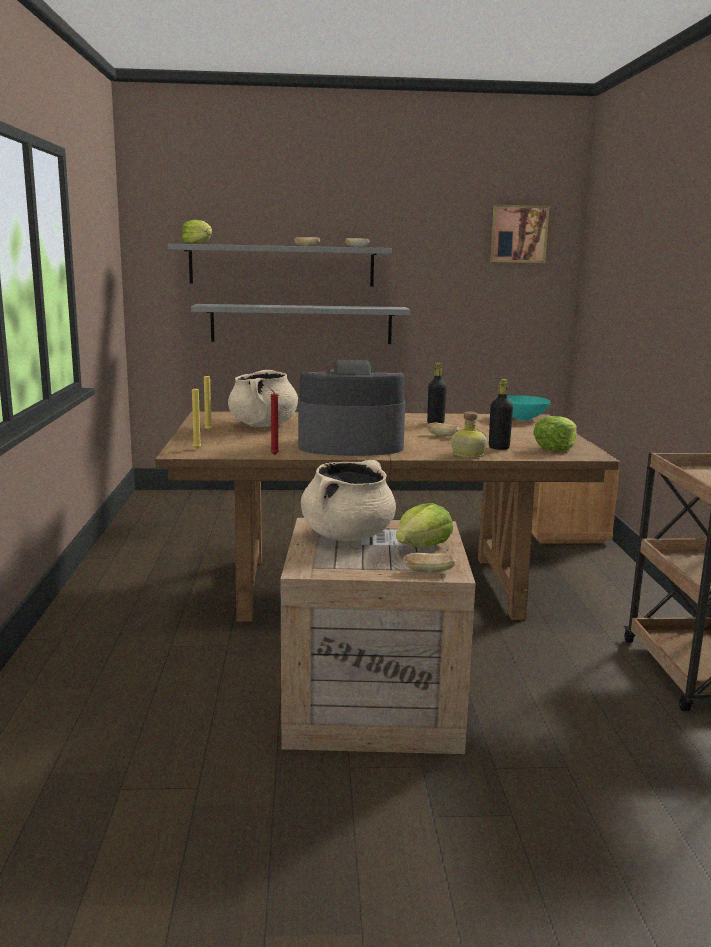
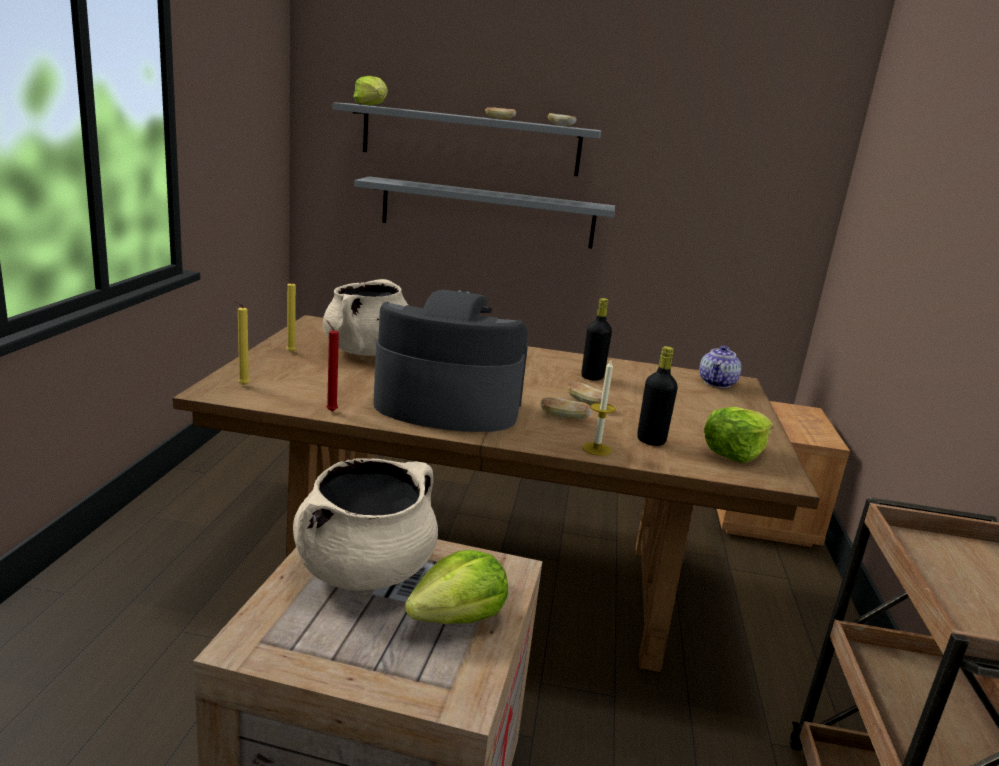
camera: 10 degrees right, 5 degrees up
bread [403,553,456,572] -> bread moved to [540,397,592,419]
bottle [451,412,487,458] -> candle [582,360,616,456]
picture [490,205,550,263] -> none
turquoise bowl [507,395,551,421] -> teapot [699,346,741,388]

